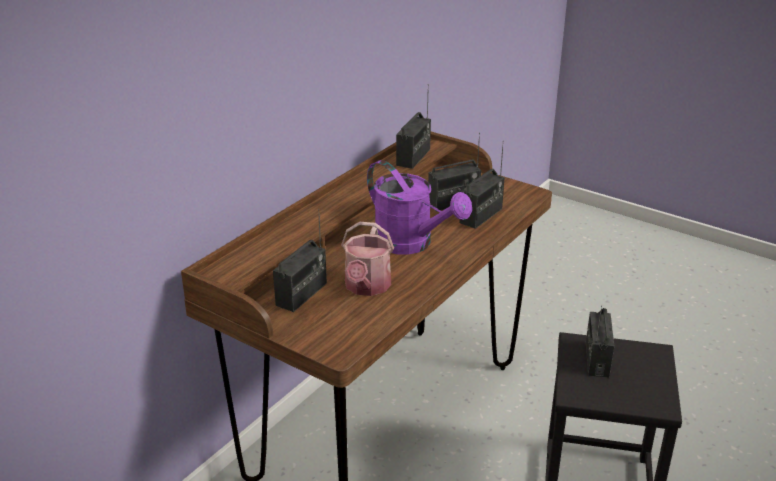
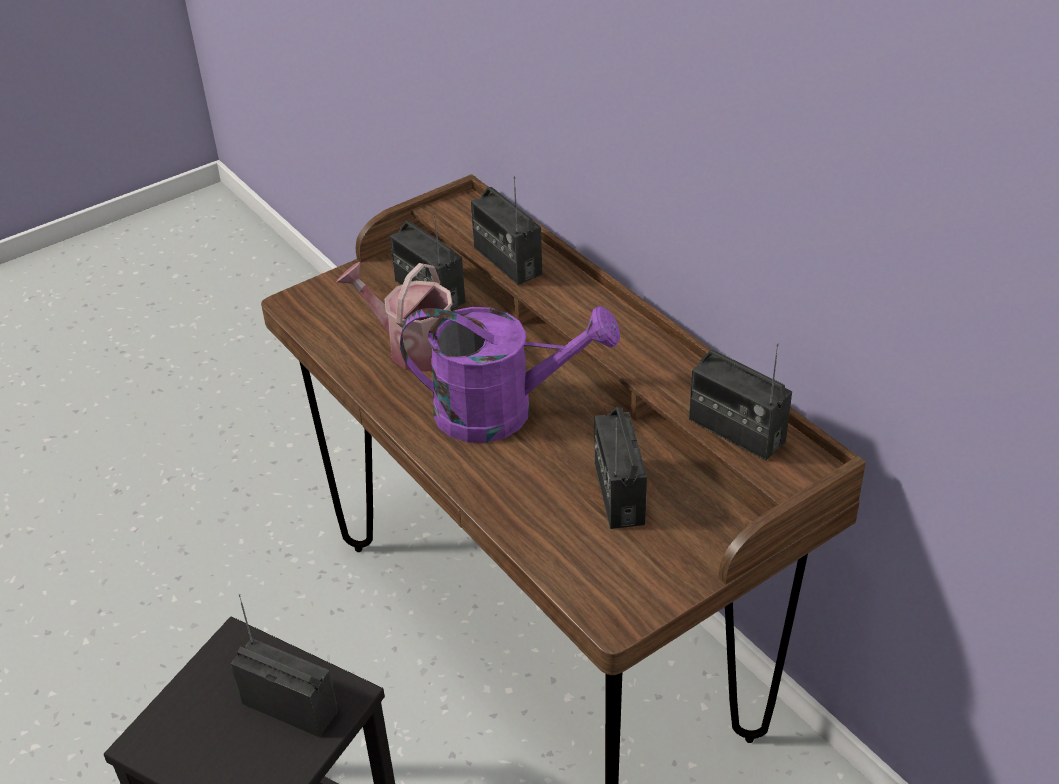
camera: 110 degrees right, 10 degrees up
purple watering can [367,160,472,254] -> purple watering can turned 150 degrees counterclockwise [400,306,620,443]
radio [459,141,504,229] -> radio moved to [471,176,542,285]

